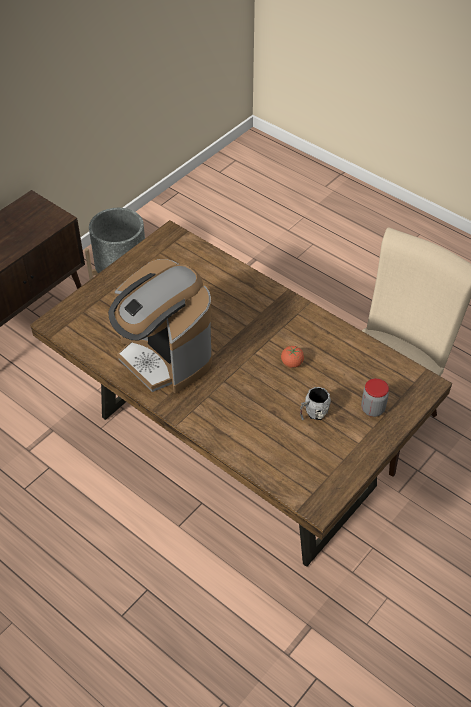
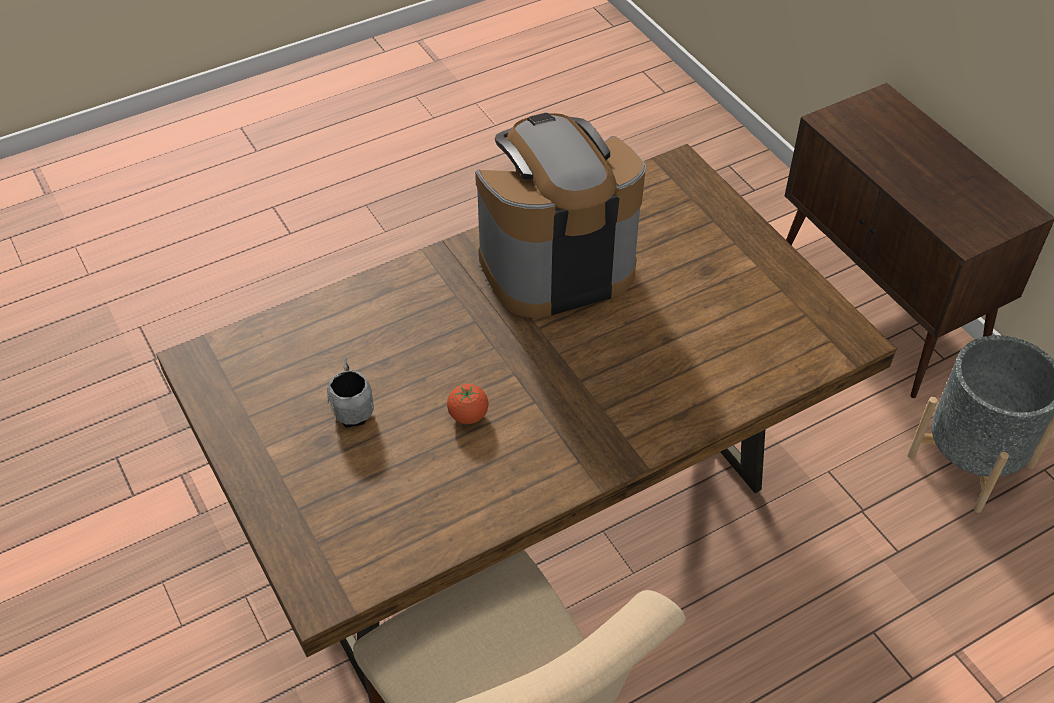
camera: 110 degrees right, 0 degrees up
jar [361,378,389,417] -> none

